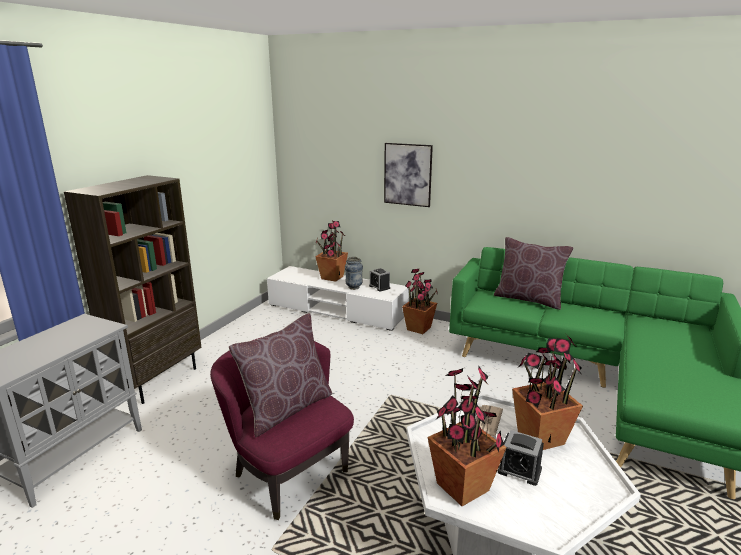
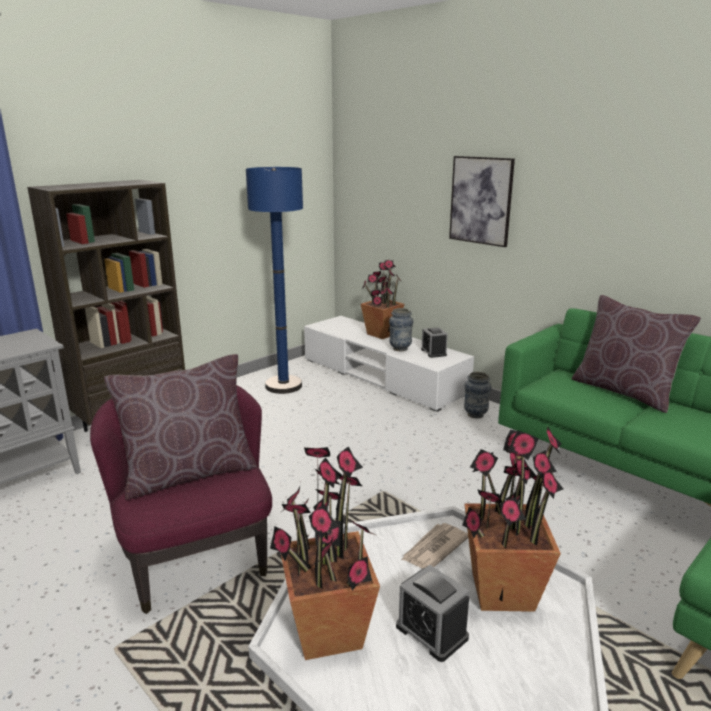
camera: 20 degrees right, 0 degrees up
potted plant [402,269,438,334] -> vase [464,372,491,418]
none -> blue floor lamp [246,167,303,394]

